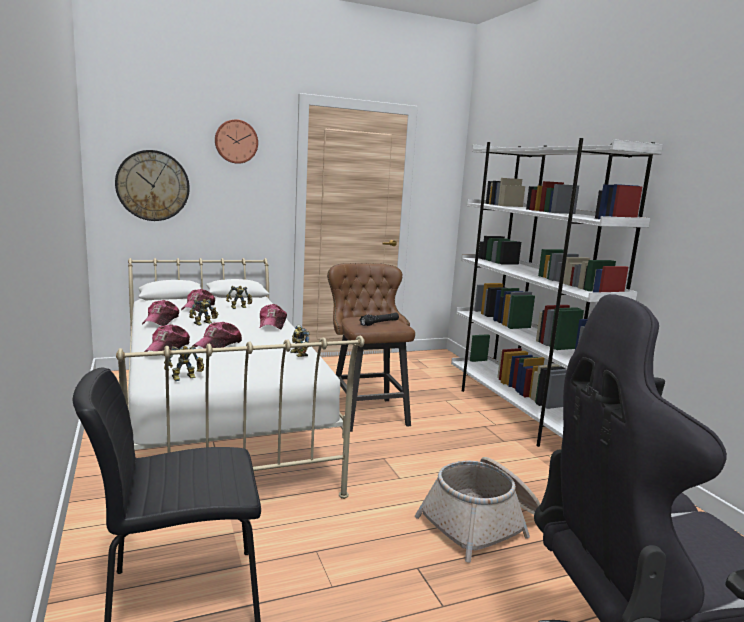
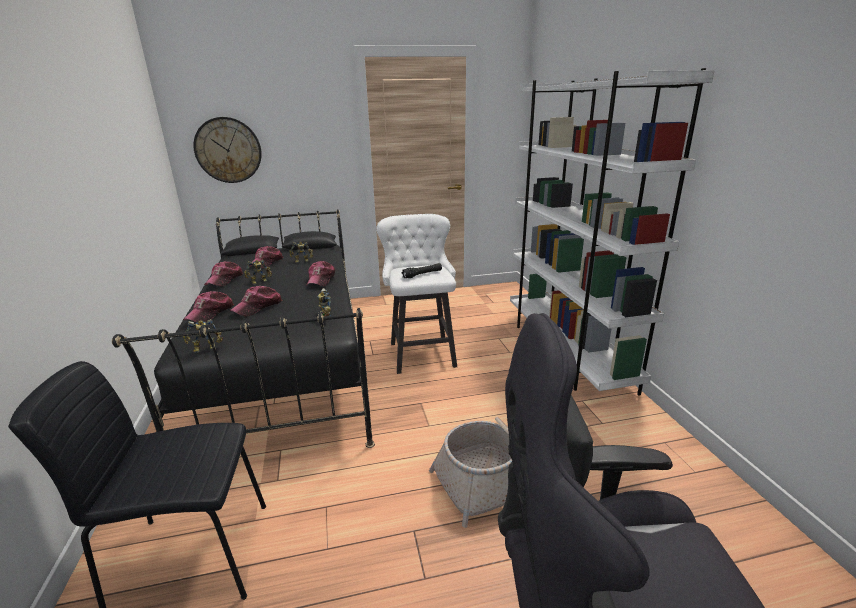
camera: 10 degrees right, 10 degrees up
white bed [116,258,365,499] -> black bed [112,209,375,448]
wall clock [215,119,258,164] -> none
brown stool [327,263,415,432] -> white stool [376,214,457,374]

